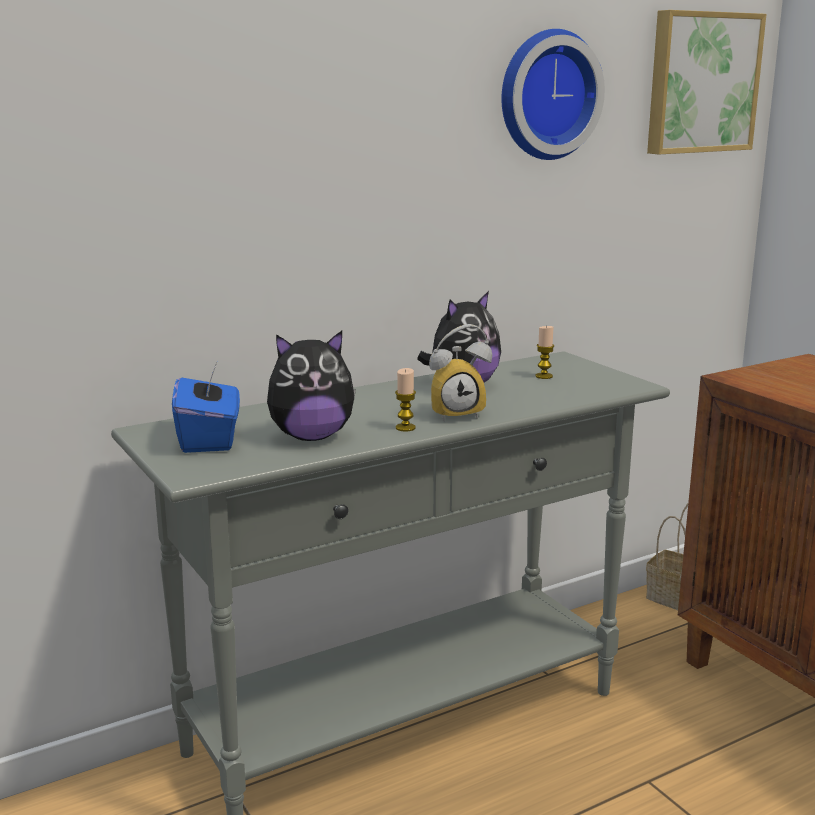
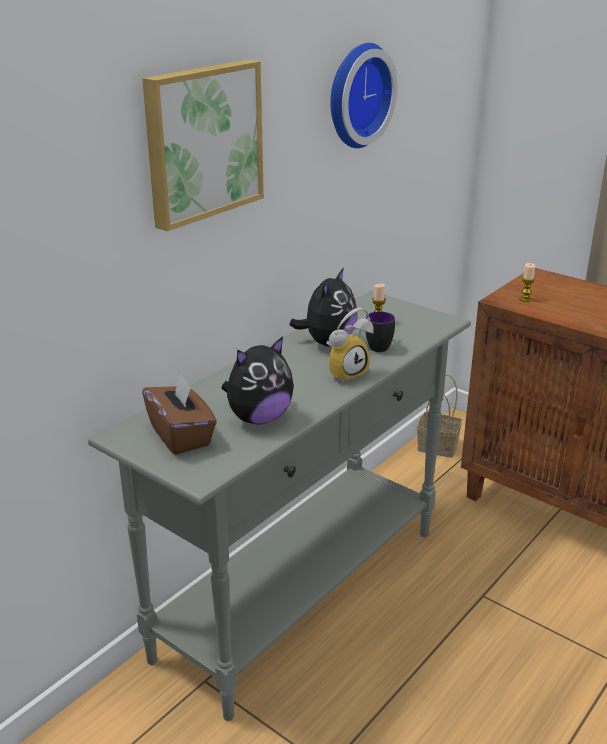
camera: 20 degrees left, 10 degrees up
blue tissue box [172,363,240,453] -> brown tissue box [142,374,217,455]
candle [395,368,416,431] -> candle moved to [519,263,535,302]
picture [647,10,766,154] -> picture moved to [142,60,264,231]
none -> mug [366,311,395,352]

